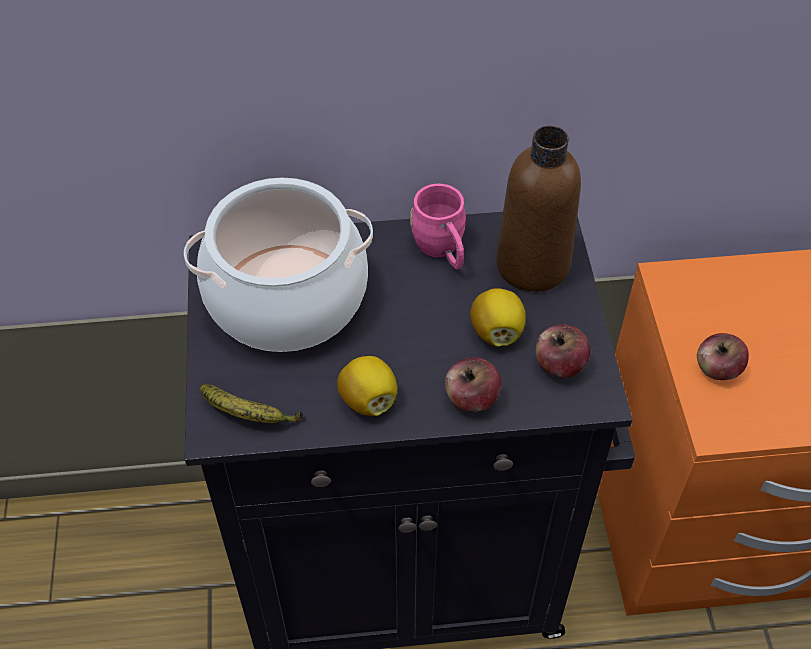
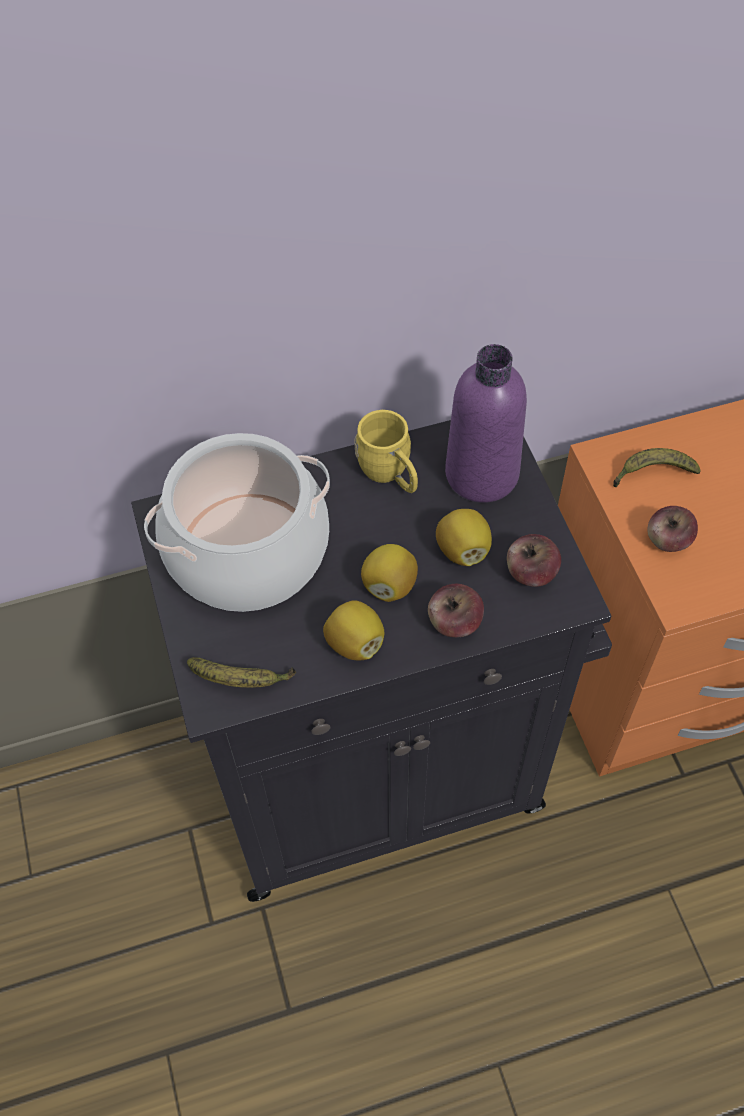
camera: 10 degrees left, 5 degrees up
pink mug [410,184,466,270] -> yellow mug [354,410,418,493]
brown bottle [496,126,581,292] -> purple bottle [445,344,527,503]
none -> lemon [361,544,418,602]
none -> banana [613,448,700,487]

